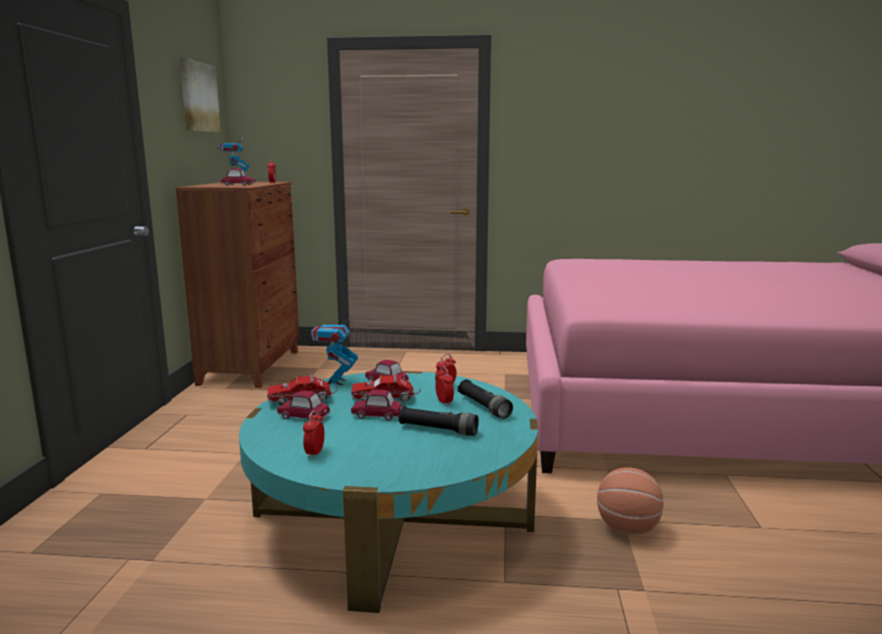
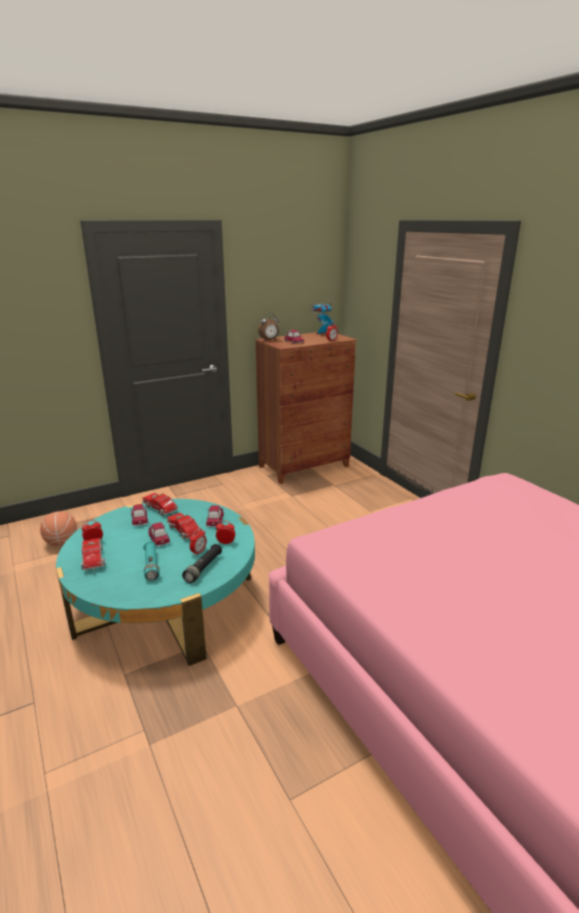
camera: 55 degrees right, 10 degrees up
picture [180,58,221,132] -> none
toy robot [311,314,358,386] -> none
black flashlight [399,406,479,436] -> turquoise flashlight [143,541,160,582]
basketball [597,467,664,535] -> basketball moved to [40,511,77,546]
none -> toy truck [81,538,105,570]
none -> alarm clock [258,313,279,340]

